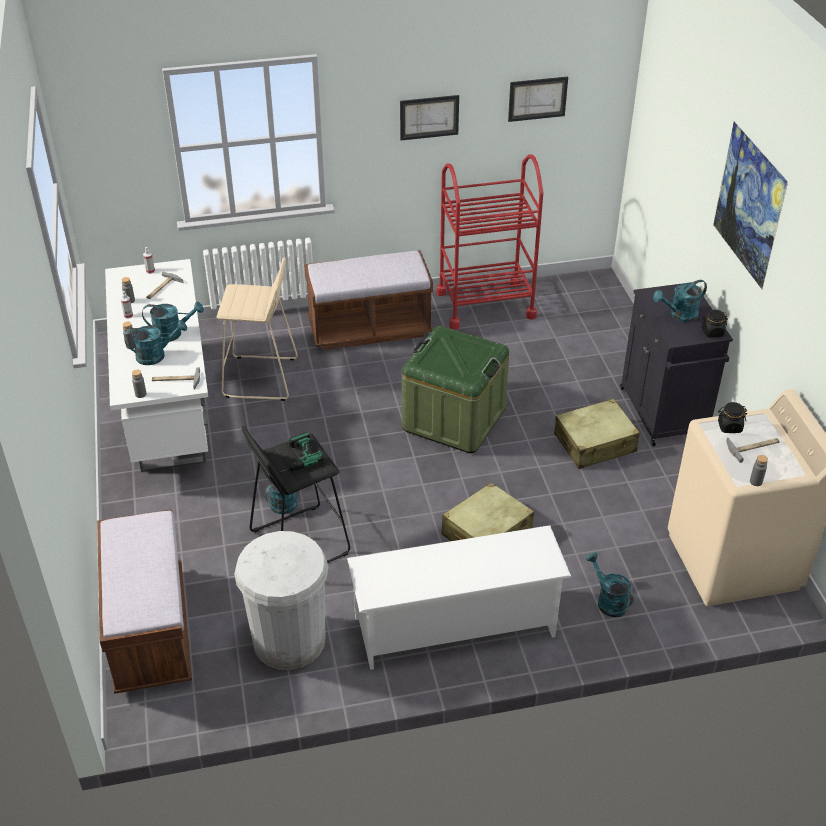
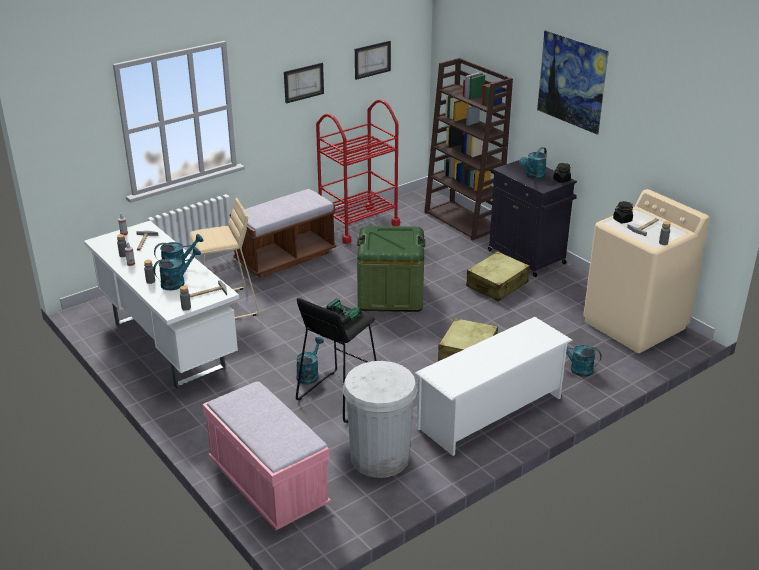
camera: 25 degrees left, 10 degrees down
brown bench [97,509,192,694] -> pink bench [203,381,331,531]
none -> brown bookcase [424,58,513,241]

